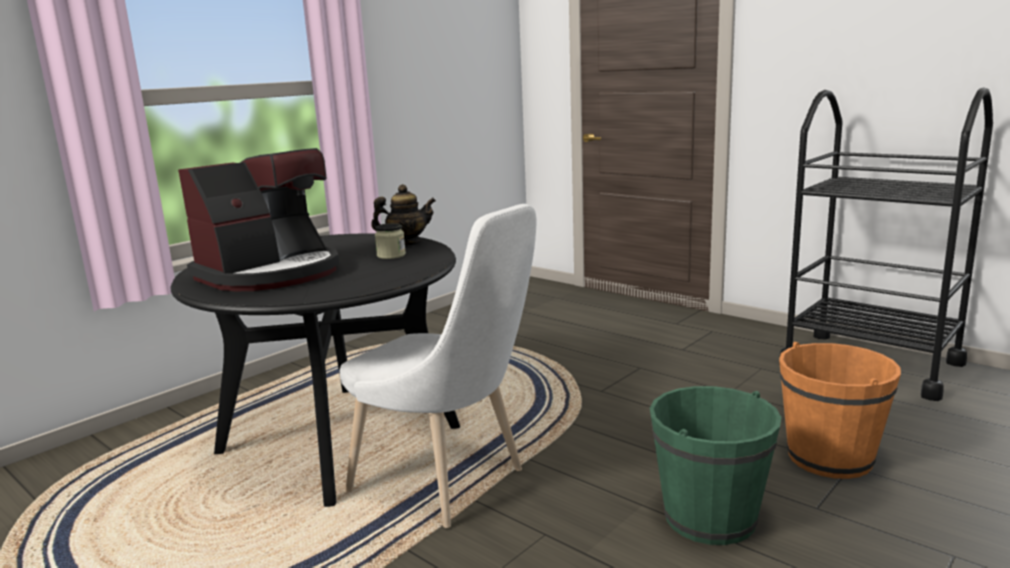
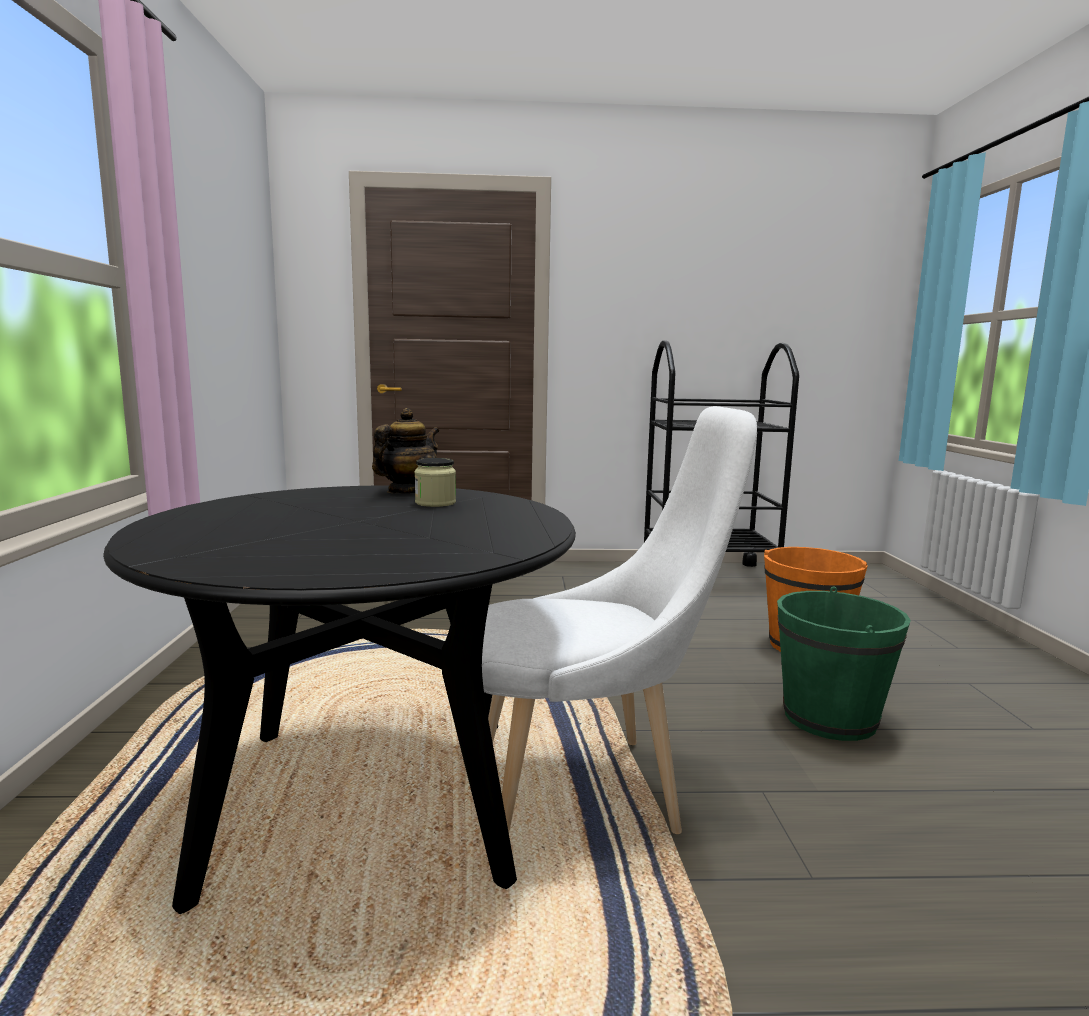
camera: 45 degrees left, 5 degrees down
coffee machine [178,148,339,291] -> none

